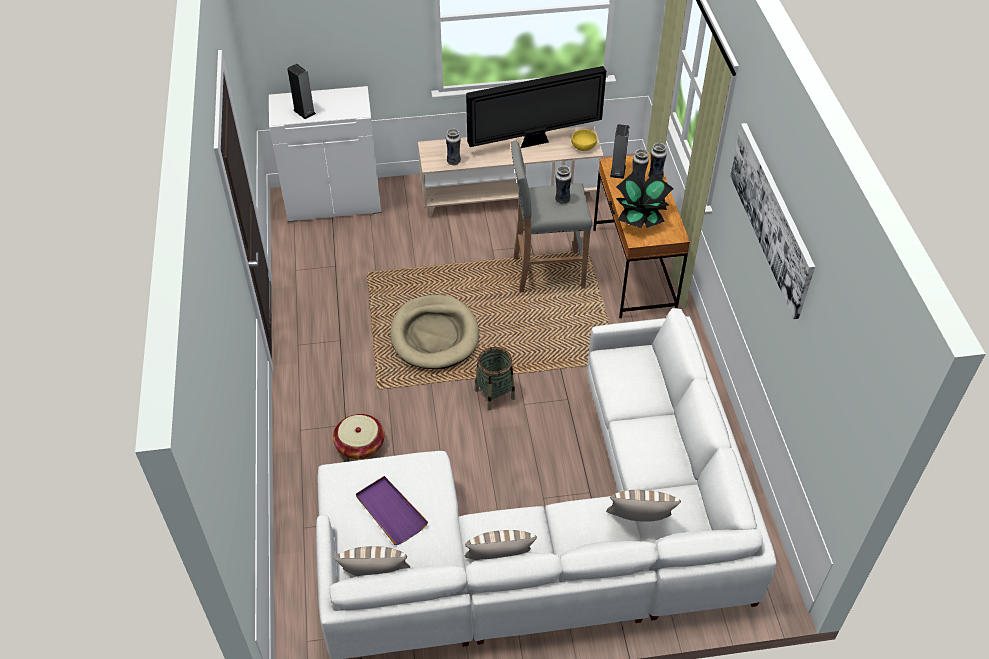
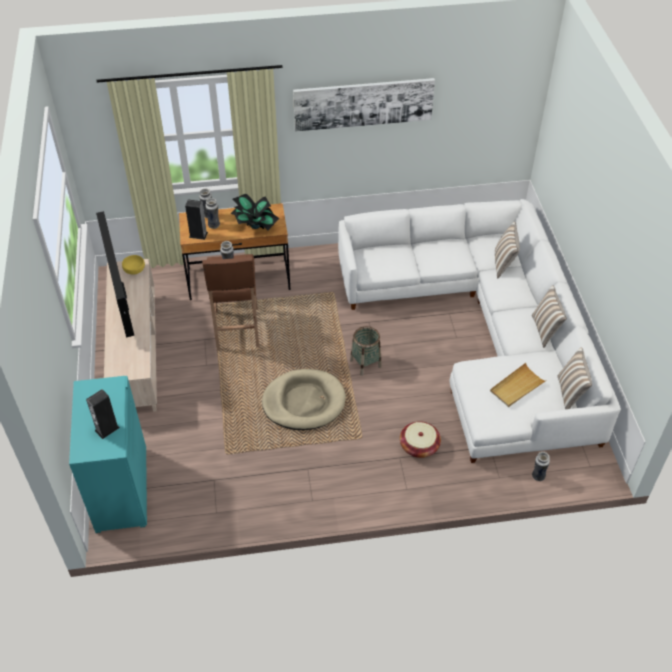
camera: 90 degrees left, 0 degrees up
white cabinet [269,86,381,222] -> turquoise cabinet [69,376,147,533]
purple tray [356,476,428,545] -> beige tray [490,363,547,407]
vase [446,128,461,165] -> vase moved to [532,452,550,481]
grey stool [511,140,592,292] -> brown stool [202,254,259,351]

